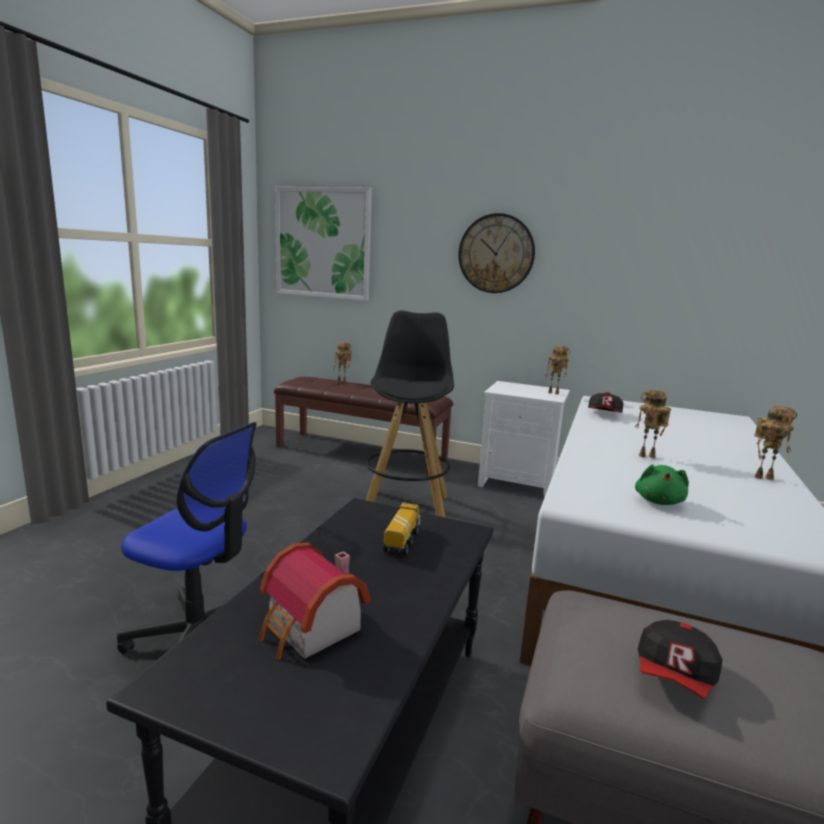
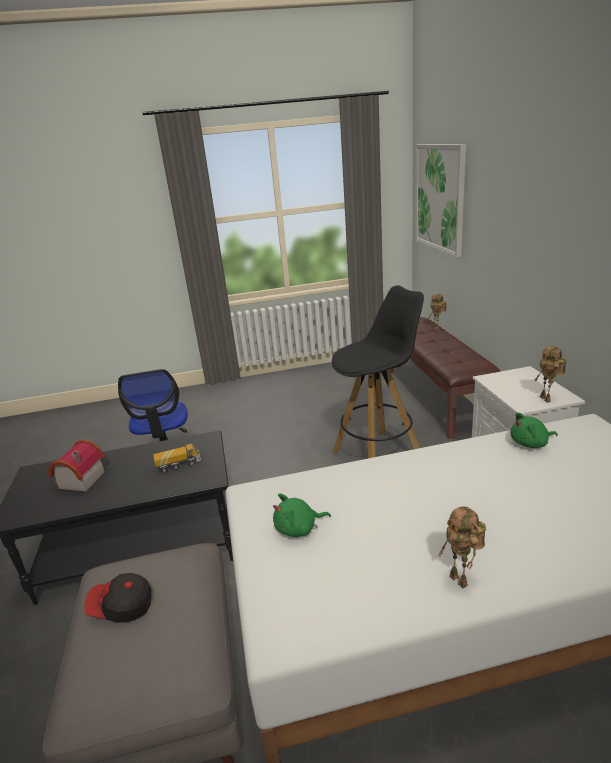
camera: 60 degrees right, 10 degrees up
wall clock [458,213,535,293] -> none
cap [588,392,623,413] -> green plush toy [510,412,558,448]
toy robot [635,390,671,458] -> none

